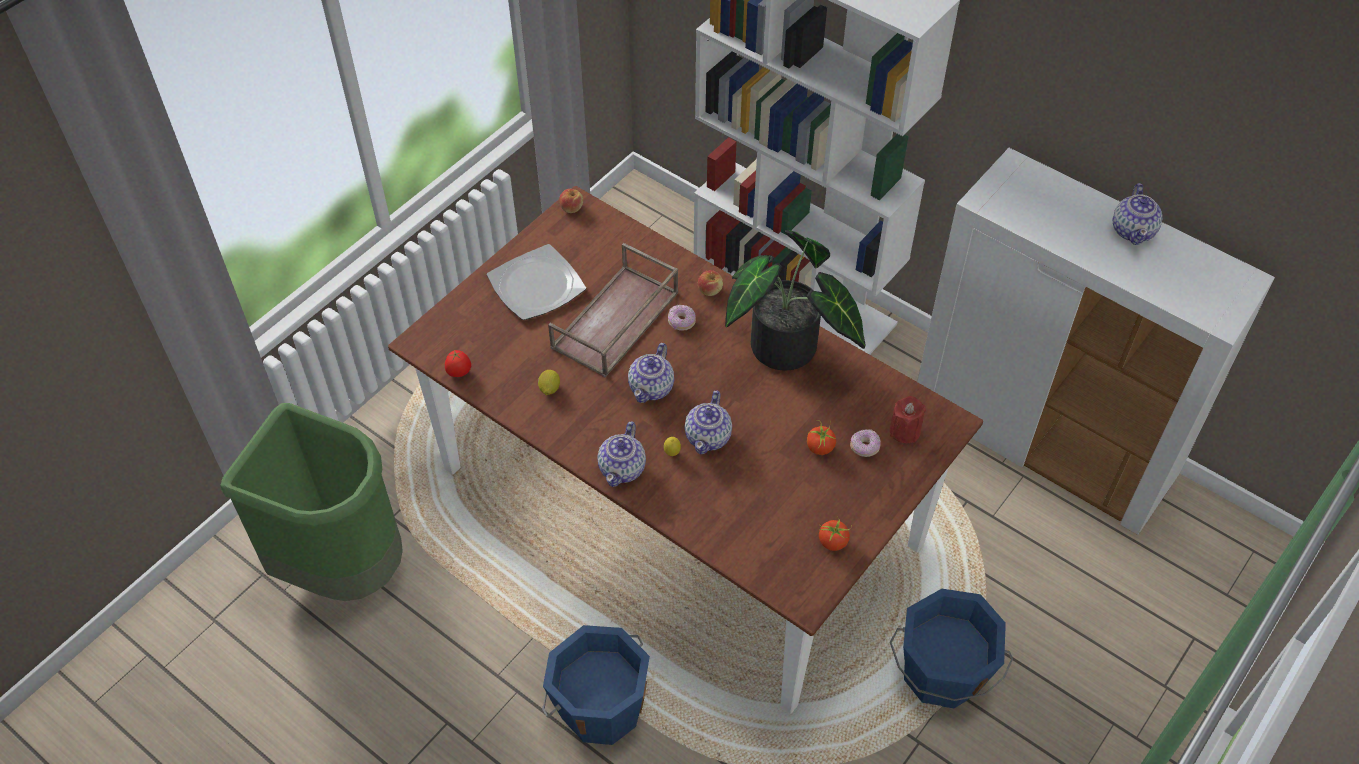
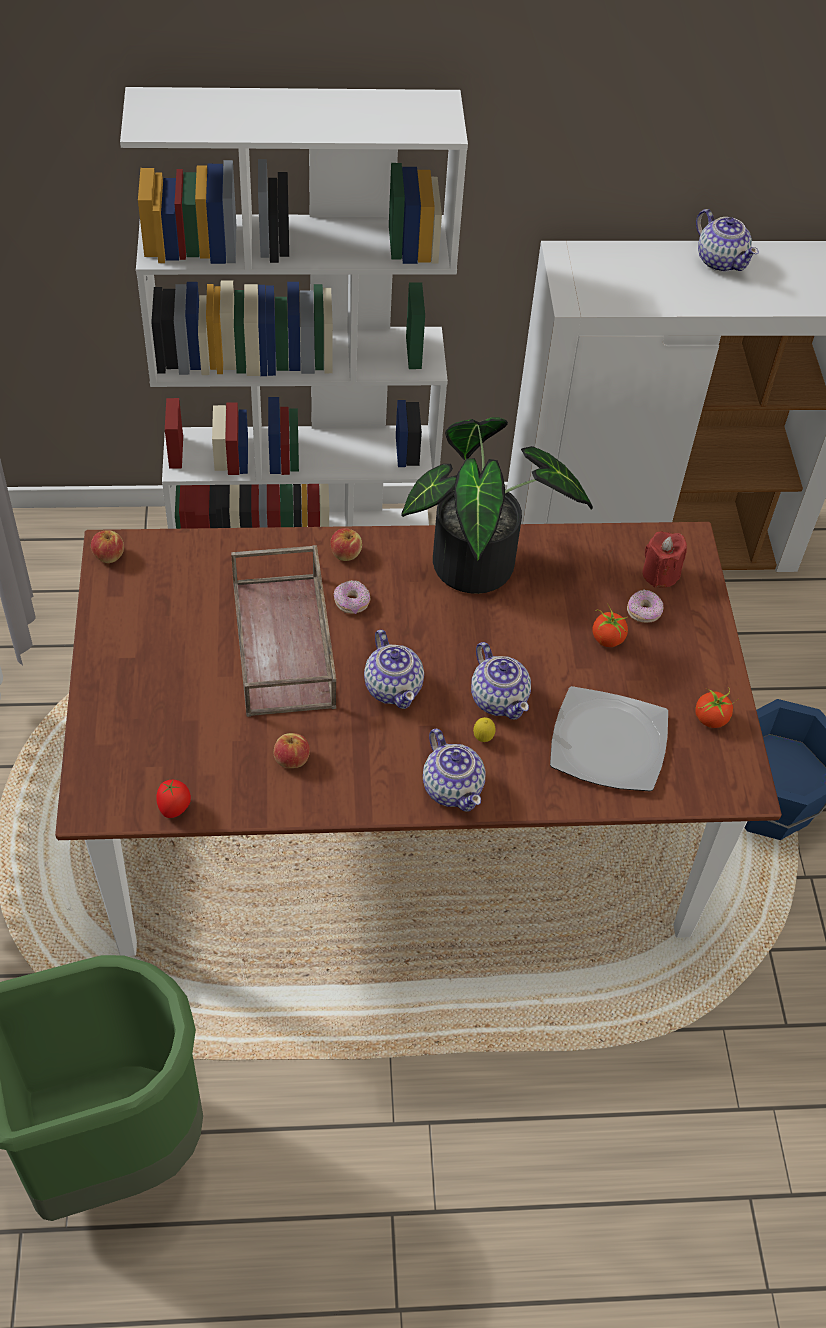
camera: 45 degrees left, 0 degrees up
plate [487,244,586,320] -> plate moved to [550,686,668,792]
lemon [538,370,560,395] -> apple [274,733,310,768]
blue bucket [542,625,650,745] -> none

